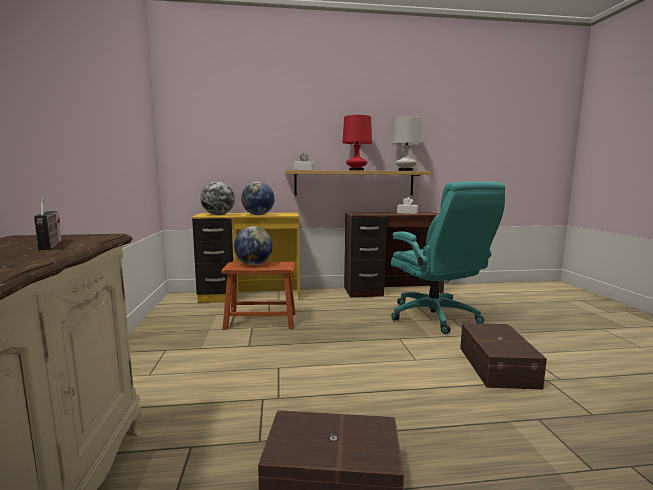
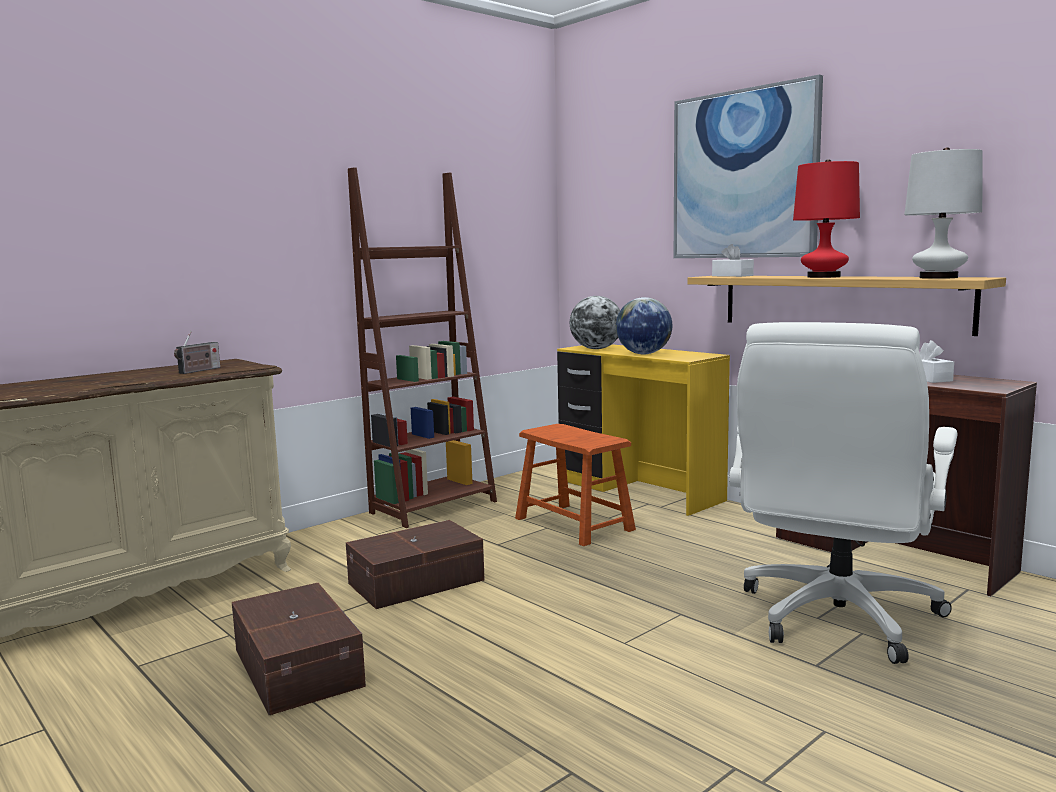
camera: 55 degrees right, 0 degrees up
globe [234,226,273,265] -> none
turquoise office chair [391,181,505,334] -> white office chair [729,322,958,664]
brown storage box [460,323,547,389] -> brown storage box moved to [346,520,485,609]
none -> brown bookcase [348,167,497,528]
none -> picture [674,75,823,258]

